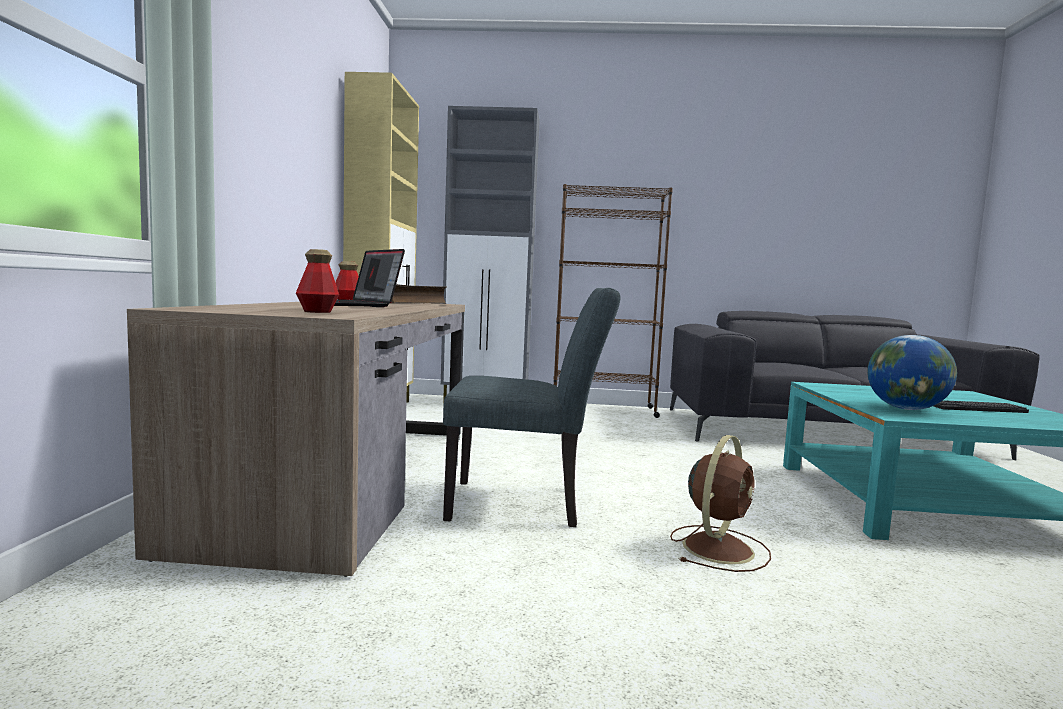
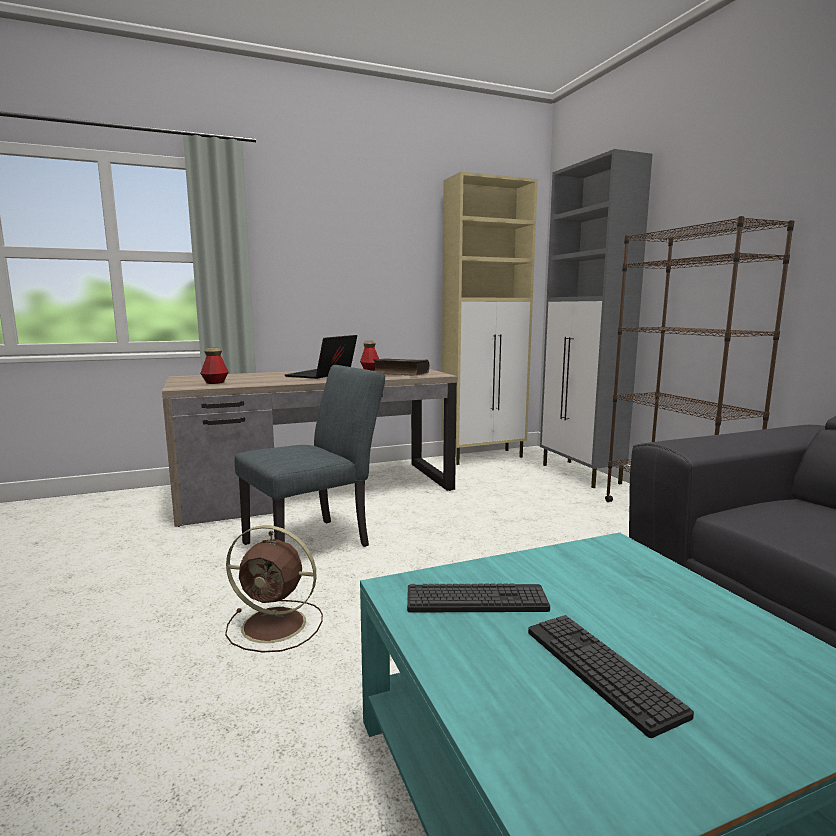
camera: 65 degrees right, 5 degrees up
grey chair [443,288,620,527] -> grey chair turned 105 degrees counterclockwise [235,365,385,547]
globe [867,335,957,410] -> keyboard [407,584,550,613]

